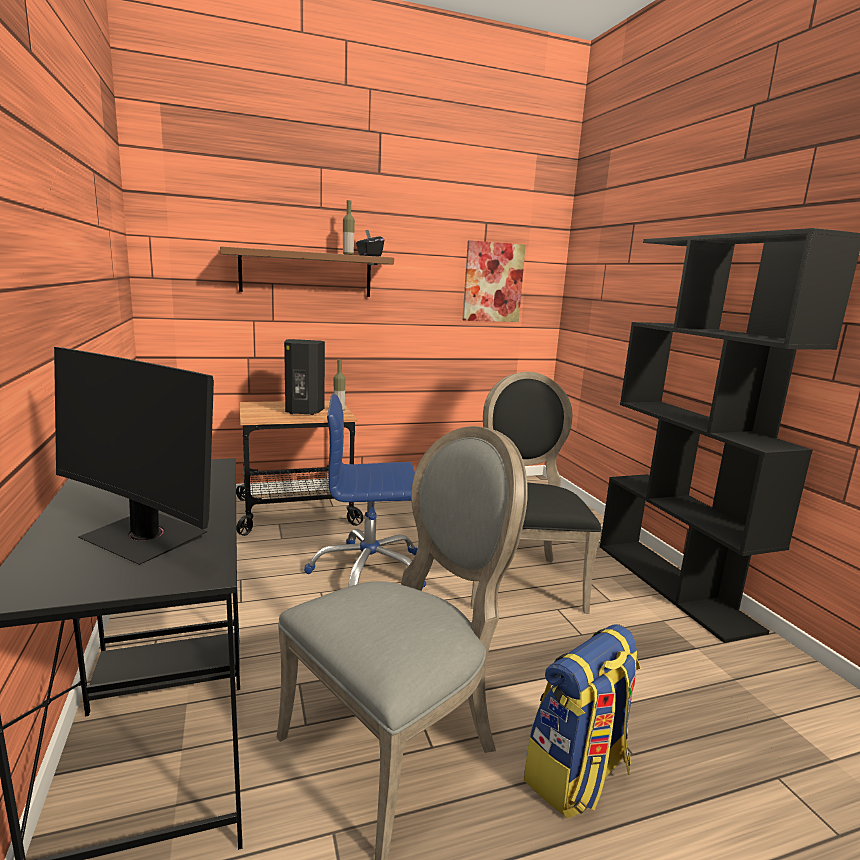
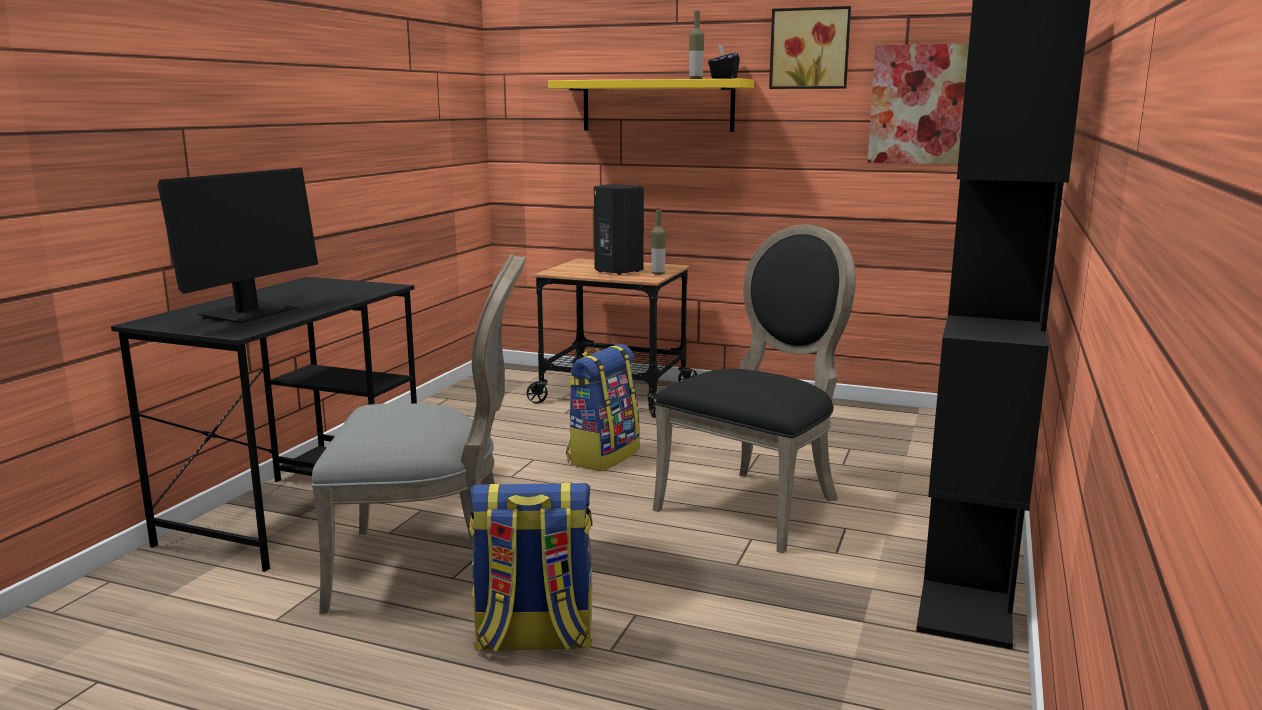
camera: 40 degrees right, 0 degrees up
monitor [54,347,214,565] -> monitor turned 135 degrees counterclockwise [158,167,318,323]
brown shelf [220,246,394,297] -> yellow shelf [548,79,754,132]
blue office chair [304,394,426,589] -> backpack [566,344,640,471]
none -> picture [769,6,851,89]

